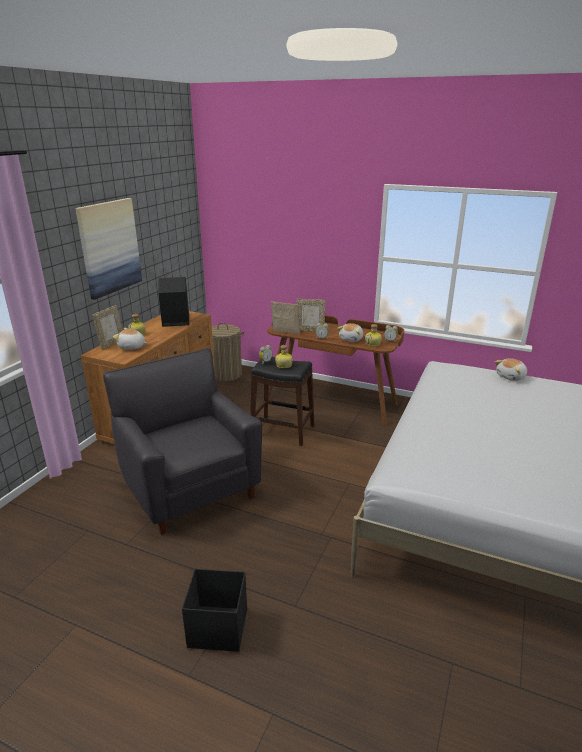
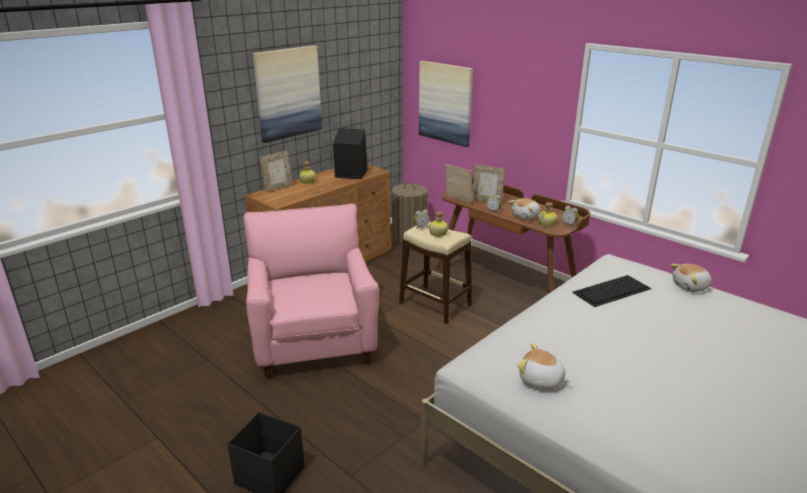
camera: 20 degrees right, 0 degrees up
black armchair [103,348,262,535] -> pink armchair [244,203,379,379]
plush toy [113,328,147,350] -> plush toy moved to [517,343,570,389]
black stool [250,357,315,446] -> beige stool [399,221,472,324]
none -> picture [419,61,473,147]
none -> keyboard [572,275,651,307]

